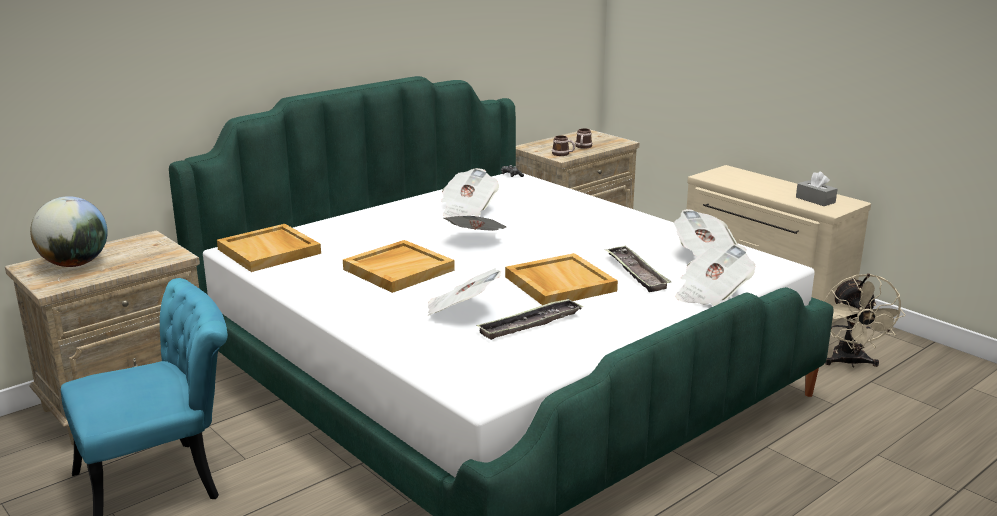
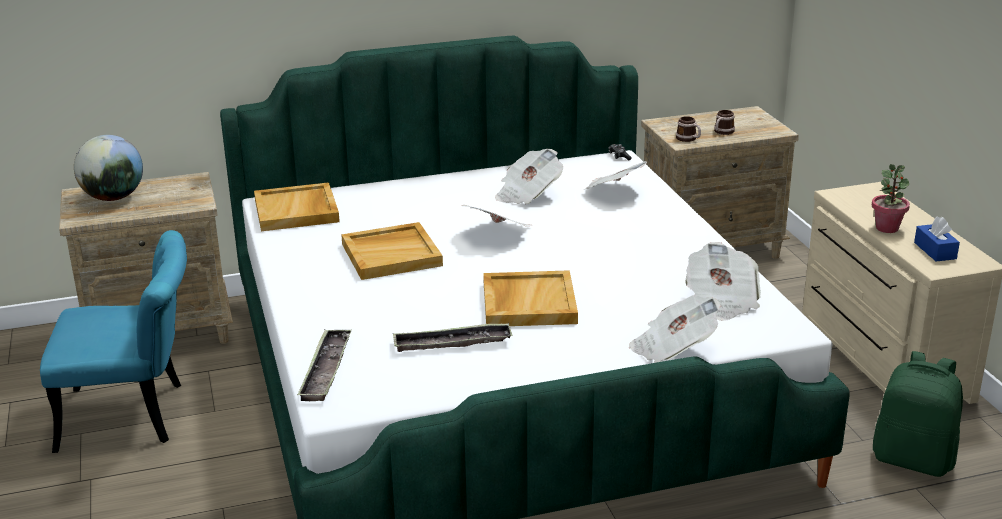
camera: 25 degrees right, 5 degrees up
newspaper [428,268,501,316] -> newspaper moved to [584,161,647,190]
tray [606,246,671,292] -> tray moved to [297,329,352,401]
grey tissue box [796,171,837,206] -> blue tissue box [914,216,960,261]
beige fan [824,274,906,368] -> green backpack [873,351,963,477]
none -> potted plant [871,164,910,233]

